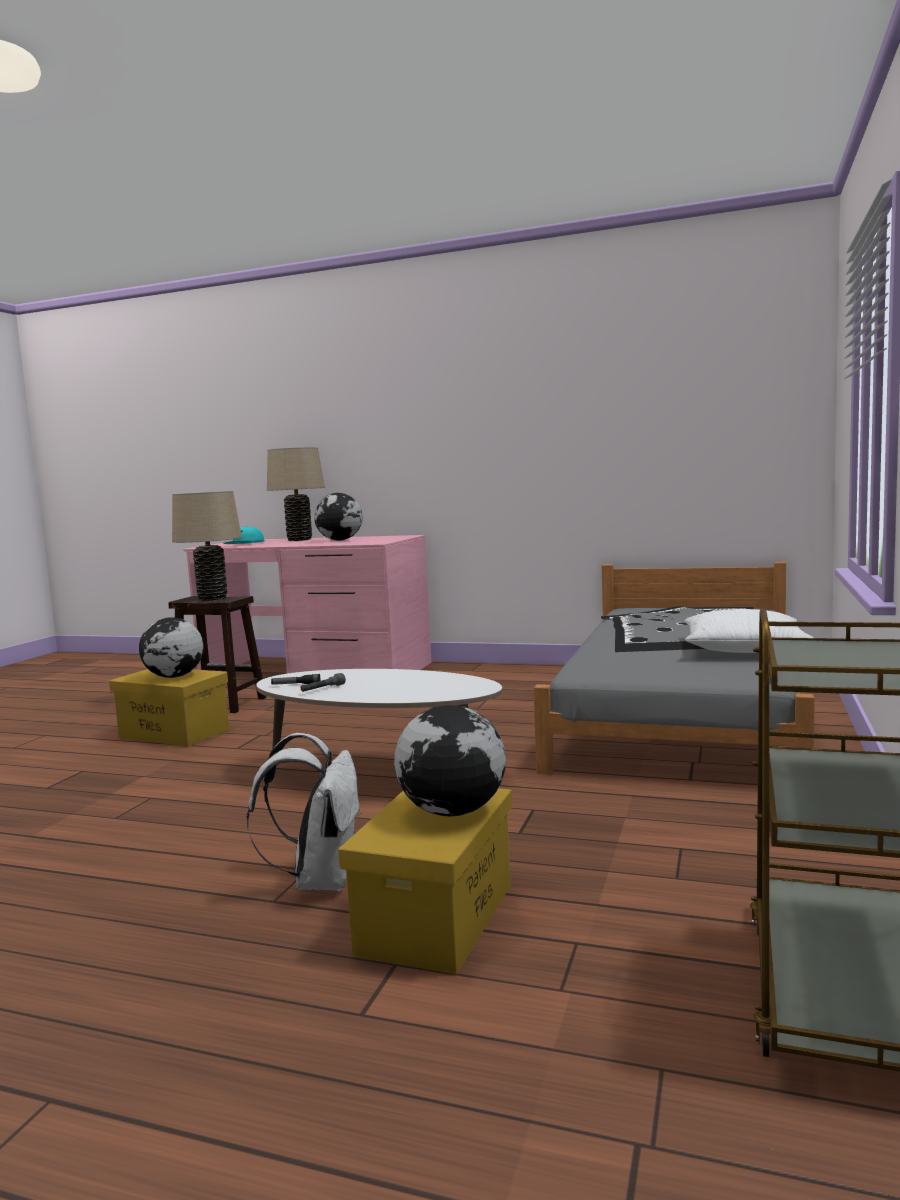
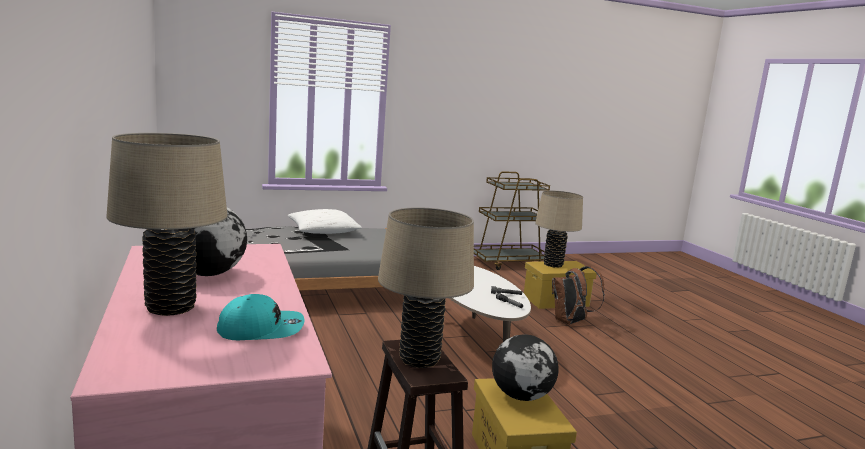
camera: 130 degrees left, 5 degrees up
white backpack [246,733,362,891] -> brown backpack [552,266,605,324]
globe [394,705,506,816] -> beige table lamp [535,190,583,268]

